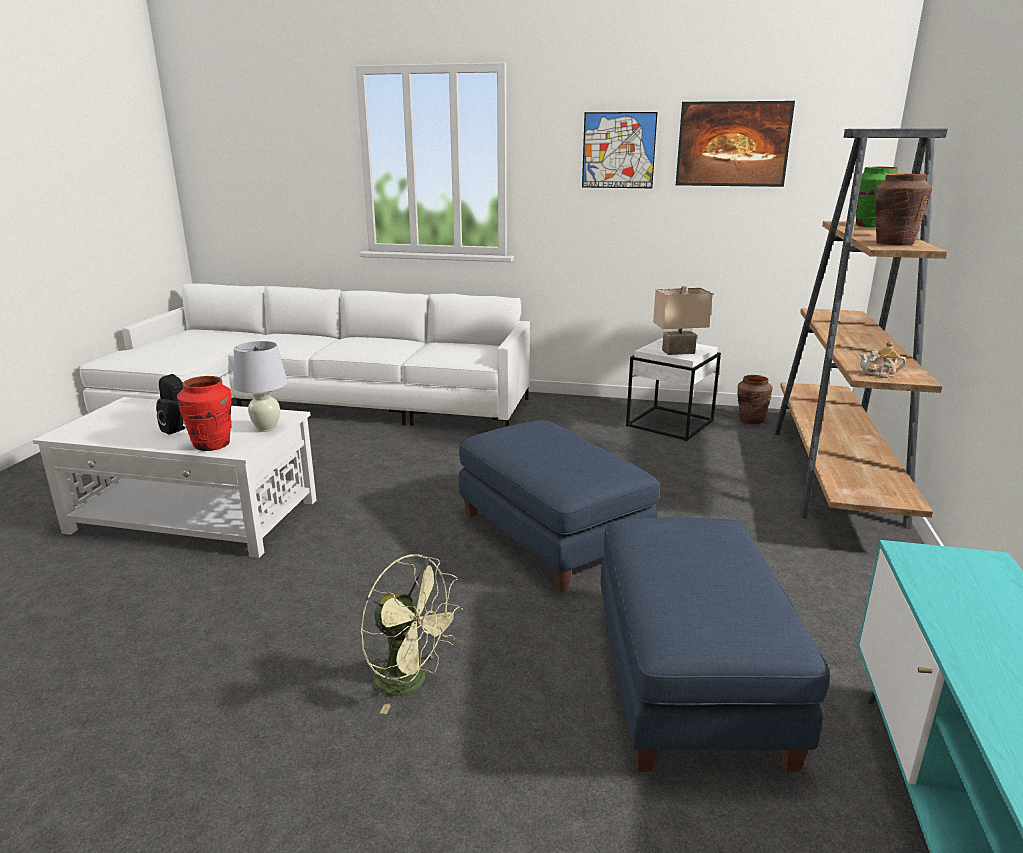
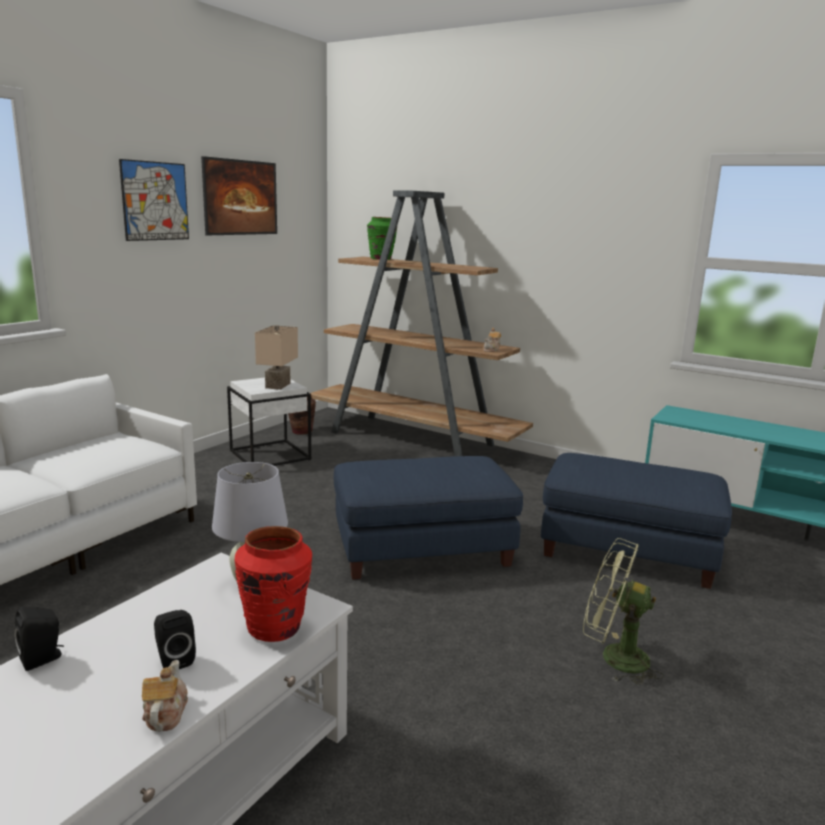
camera: 70 degrees left, 5 degrees down
green fan [360,555,463,714] -> green fan turned 120 degrees counterclockwise [583,538,664,685]
brown vase [875,173,932,245] -> none
none -> teapot [142,660,188,732]

